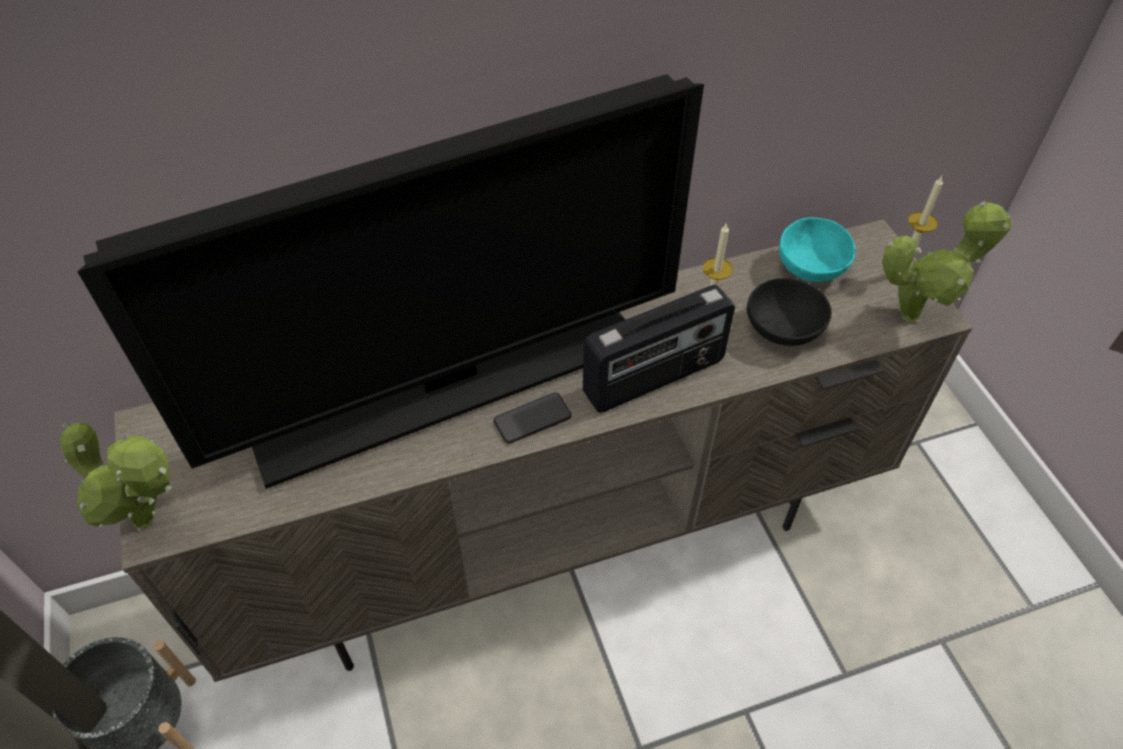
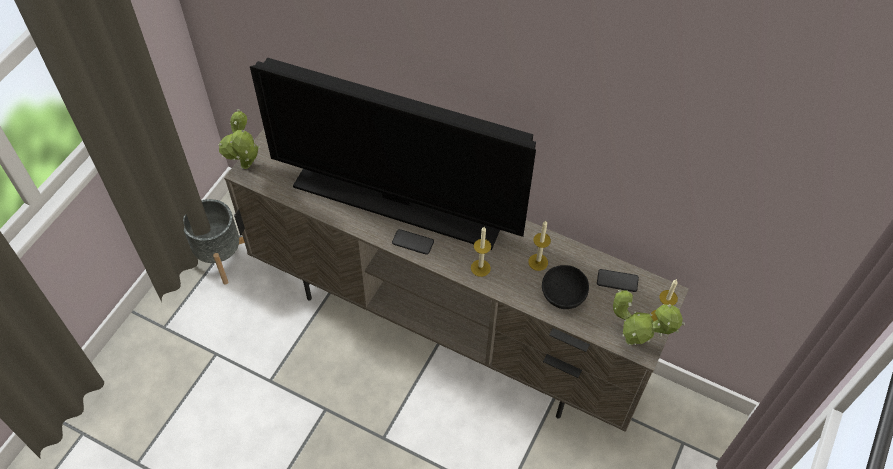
camera: 45 degrees right, 5 degrees up
radio [583,284,735,413] -> candle [471,227,491,277]
turquoise bowl [779,217,856,282] -> phone [597,269,639,292]

